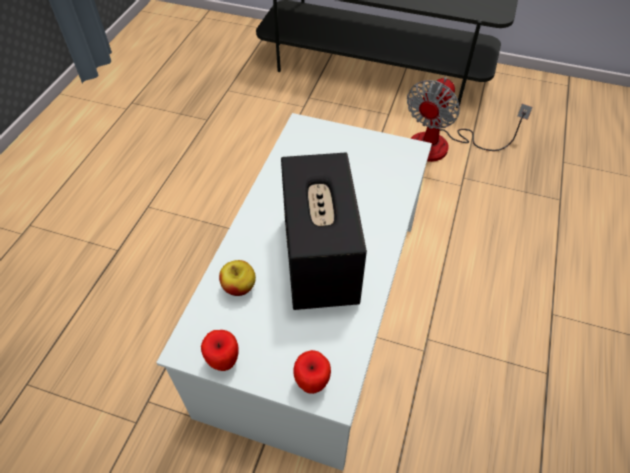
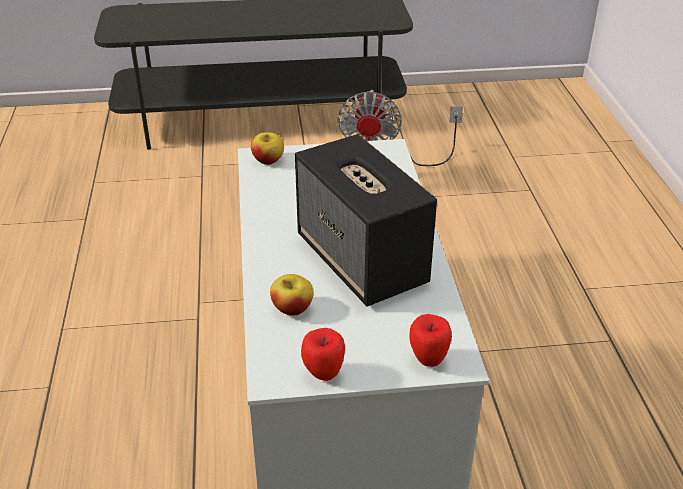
camera: 25 degrees left, 15 degrees down
none -> apple [251,132,284,165]

